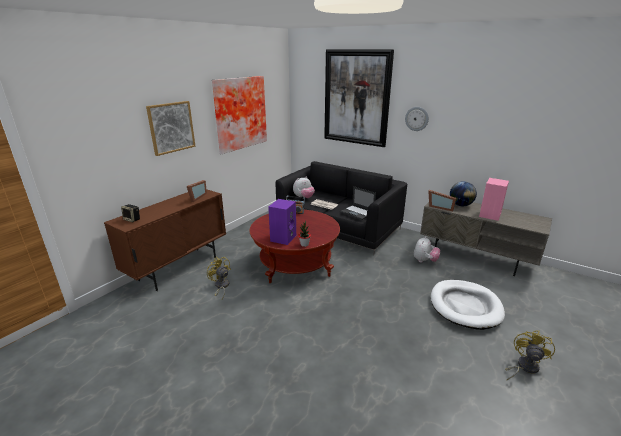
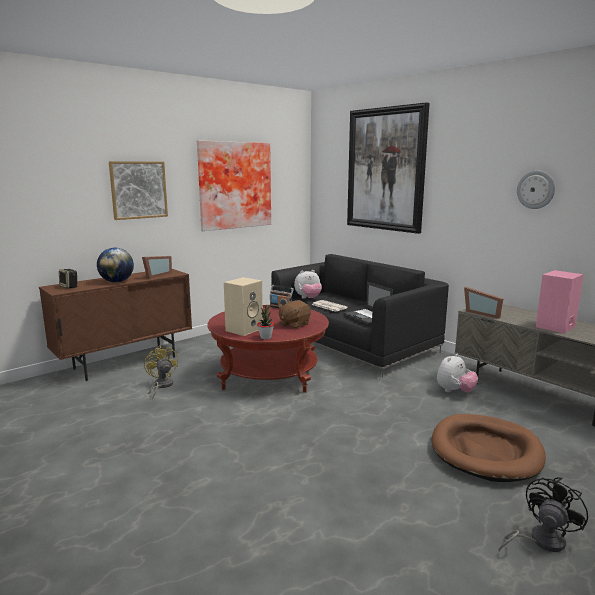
camera: 15 degrees right, 10 degrees down
purple speaker [268,199,296,245] -> beige speaker [224,277,263,336]
wall clock [405,107,429,131] -> wall clock moved to [517,170,555,209]
white dog bed [431,280,505,330] -> brown dog bed [432,414,546,482]
globe [450,181,477,206] -> globe moved to [97,248,134,283]
yellow fan [505,331,555,380] -> black fan [498,477,588,552]
none -> brown plush toy [278,300,311,329]

